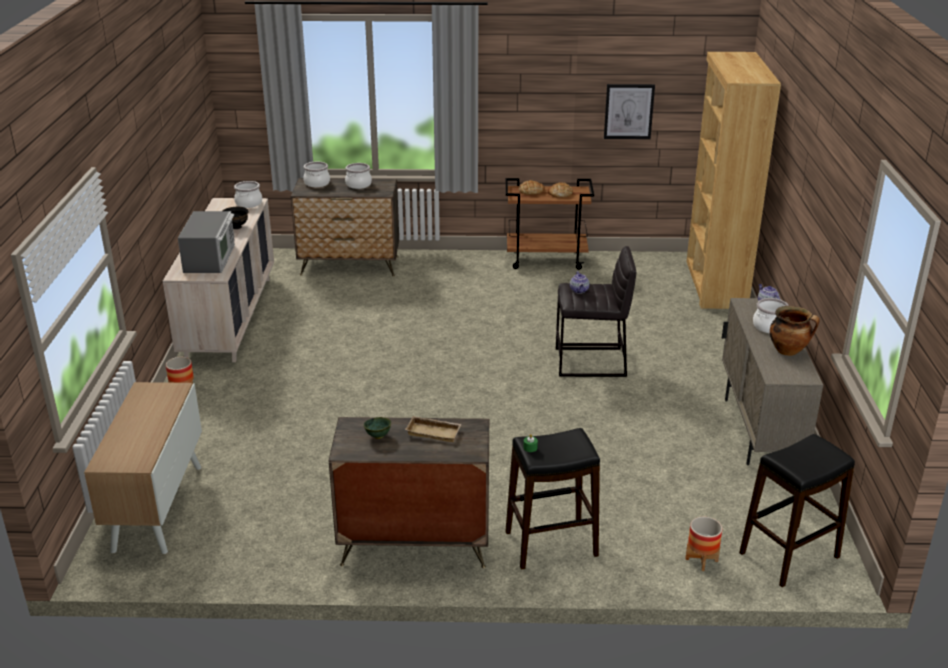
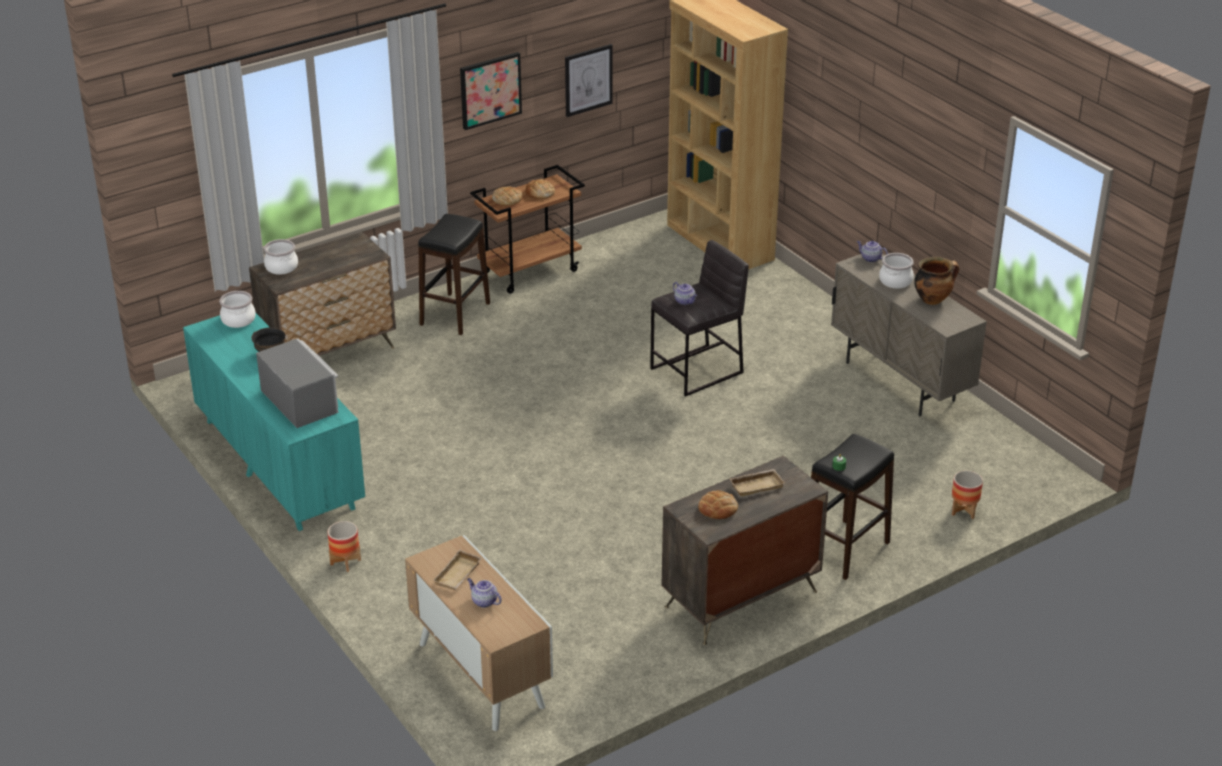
camera: 35 degrees left, 5 degrees up
beige dresser [163,198,274,362] -> turquoise dresser [183,313,365,531]
cooking pot [345,163,372,189] -> none
green bowl [364,417,391,439] -> bread [698,490,738,519]
black stool [739,434,855,587] -> black stool moved to [418,214,490,335]
none -> beige tray [433,549,482,590]
none -> picture [460,52,522,130]
none -> teapot [467,578,502,608]

